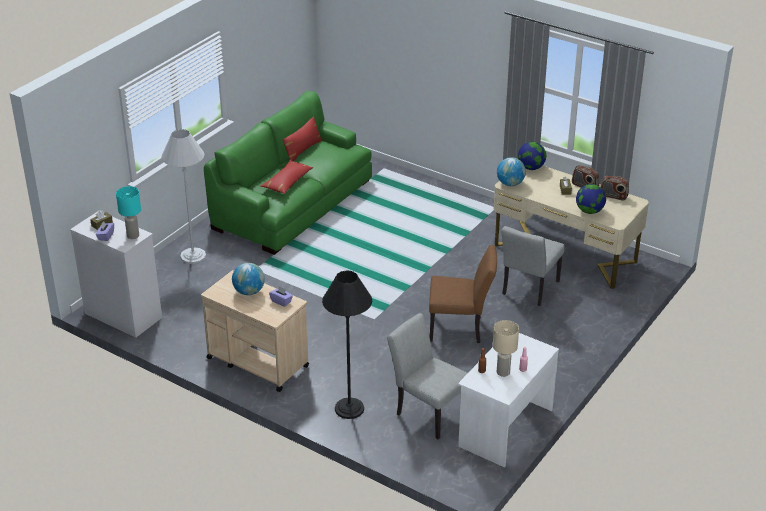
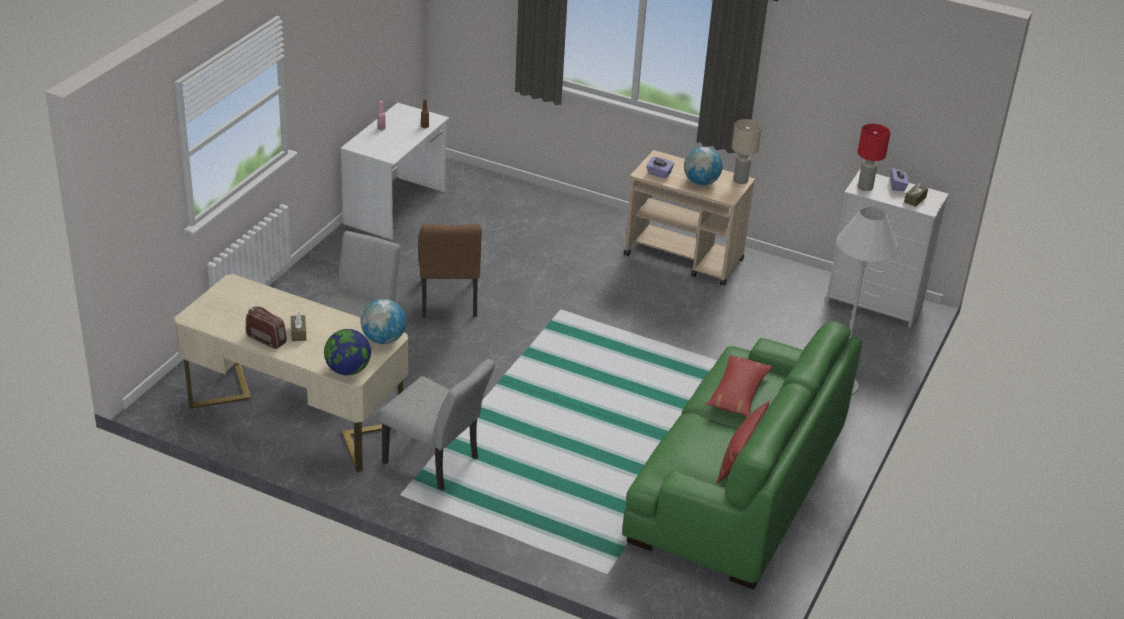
camera: 170 degrees right, 0 degrees up
turquoise table lamp [116,186,141,239] -> red table lamp [858,124,890,191]
black floor lamp [322,271,372,419] -> none
grey chair [387,313,468,439] -> grey chair moved to [379,359,495,491]
brown chair [429,245,497,343] -> brown chair turned 90 degrees counterclockwise [418,224,482,317]
beige table lamp [493,320,519,377] -> beige table lamp moved to [732,119,762,184]
globe [576,184,606,214] -> none
radio [600,176,629,201] -> none

